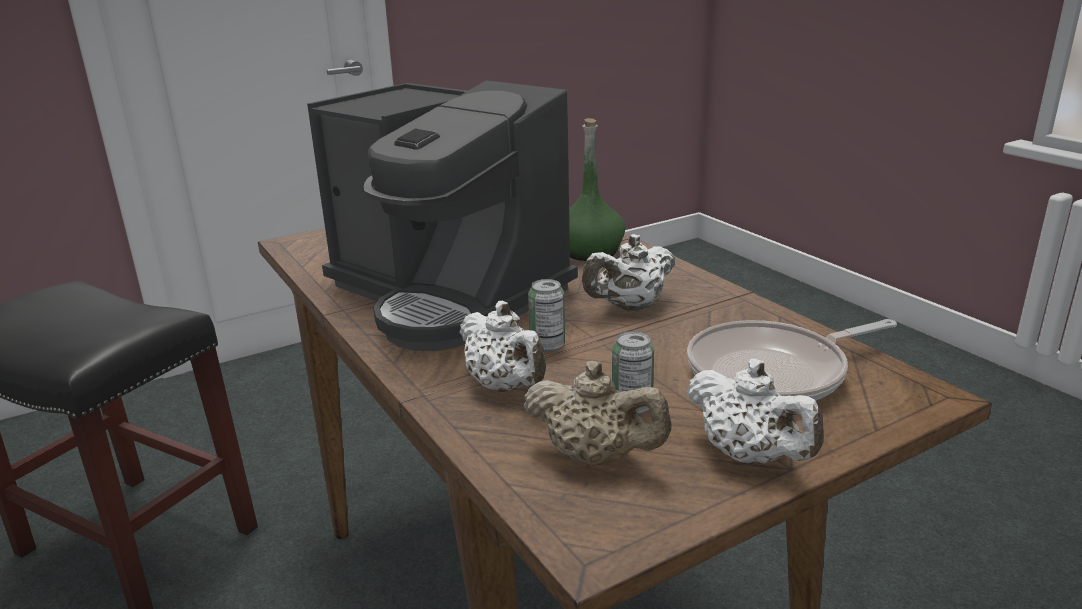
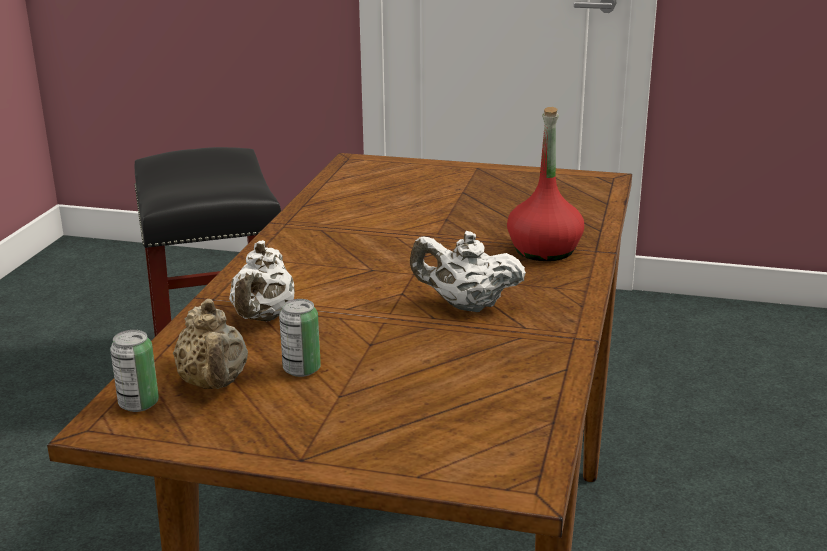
camera: 45 degrees right, 0 degrees up
coffee machine [307,80,578,351] -> none
can [528,279,565,352] -> can moved to [110,330,159,412]
green bottle [569,118,625,261] -> red bottle [507,107,584,261]
frying pan [687,319,897,401] -> none
white teapot [687,359,824,464] -> none

